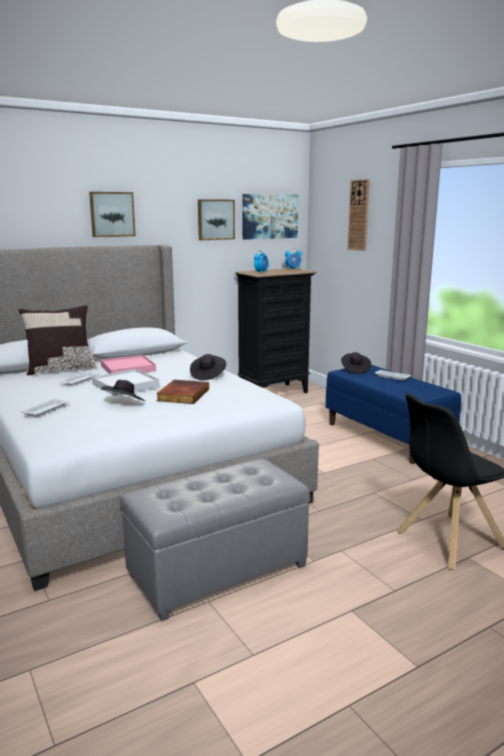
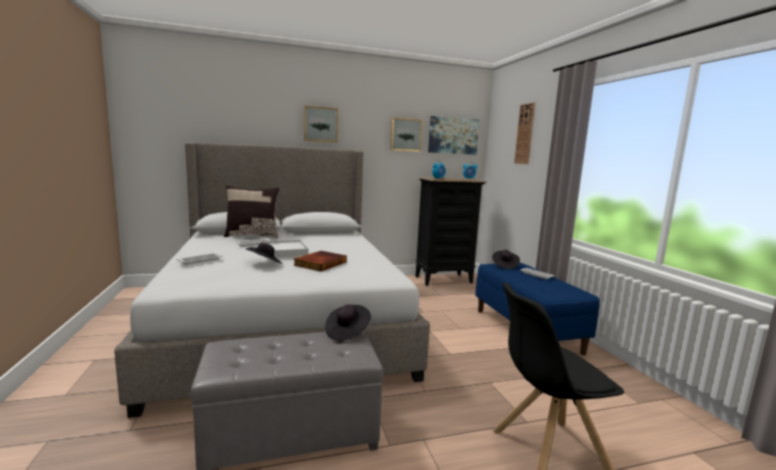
camera: 15 degrees right, 5 degrees down
pink tray [101,355,156,374] -> none
black hat [190,354,226,380] -> black hat moved to [325,305,371,341]

